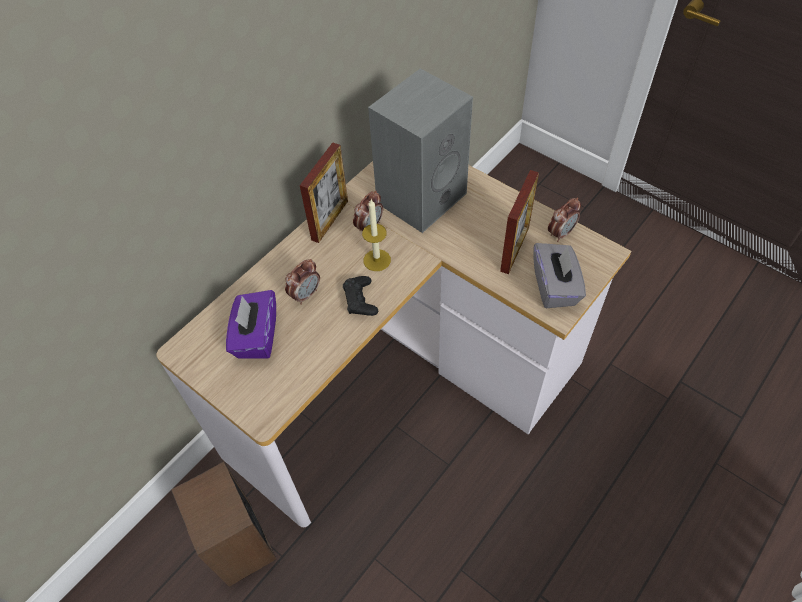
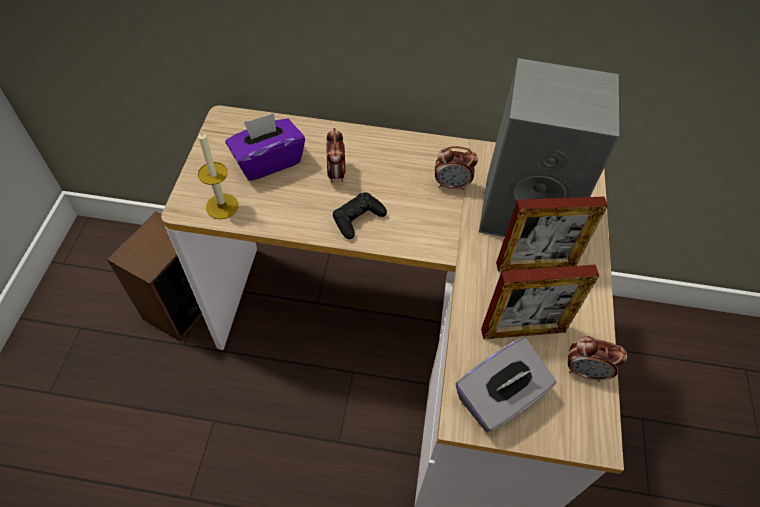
camera: 55 degrees right, 0 degrees up
alarm clock [285,259,320,305] -> alarm clock turned 75 degrees clockwise [326,128,345,183]
picture frame [300,142,348,243] -> picture frame moved to [496,197,608,272]
candle [362,200,391,271] -> candle moved to [198,129,239,219]

